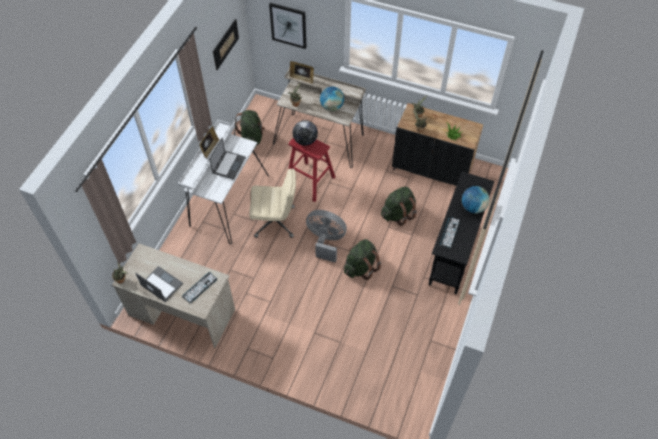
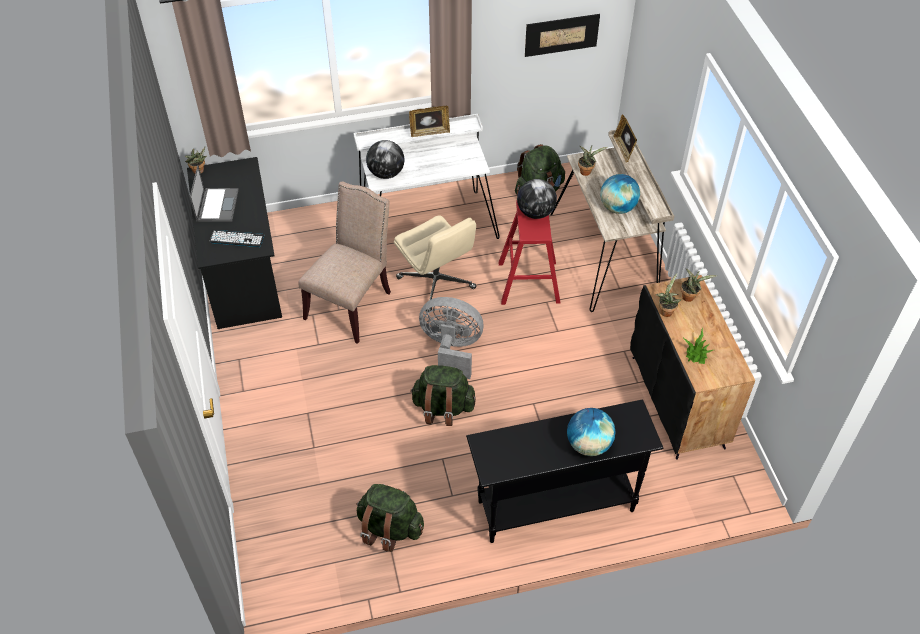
camera: 55 degrees right, 5 degrees down
beige desk [112,243,235,348] -> black desk [187,157,282,329]
laptop [209,137,246,179] -> none
picture [269,3,306,49] -> none
grey fan [306,210,347,263] -> grey fan turned 60 degrees counterclockwise [419,297,483,379]
green backpack [381,186,417,226] -> green backpack moved to [356,484,424,552]
keyboard [440,217,460,249] -> none
none -> beige chair [298,181,391,344]
none -> globe [366,140,404,179]

